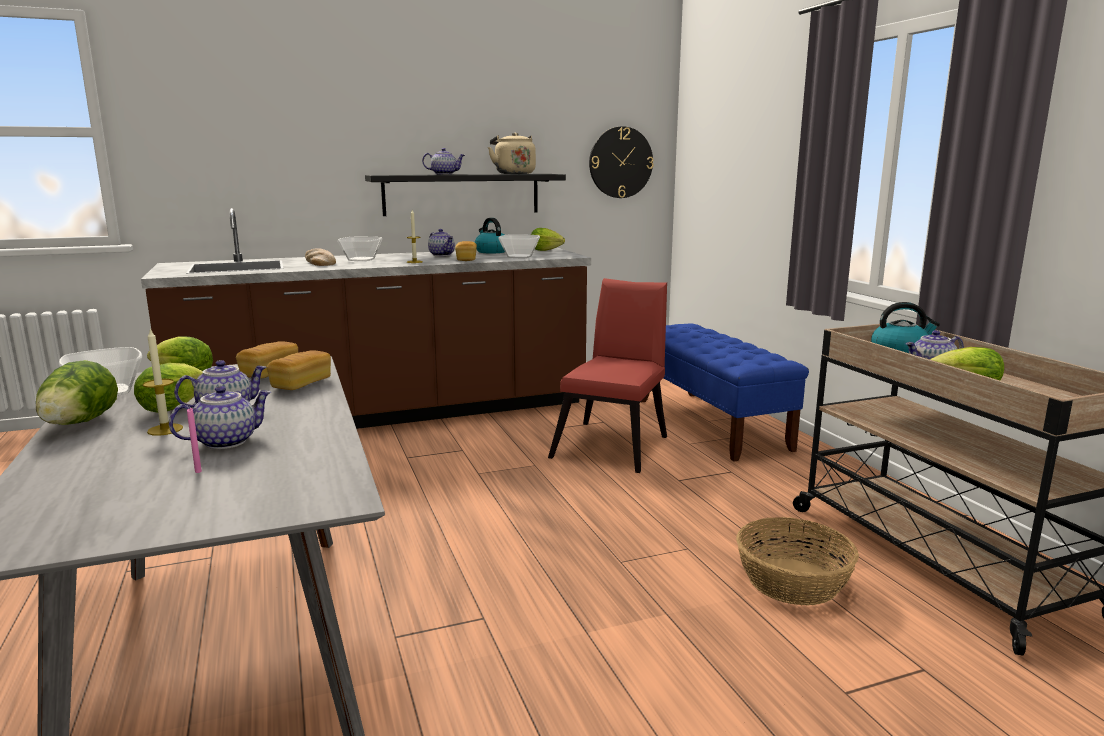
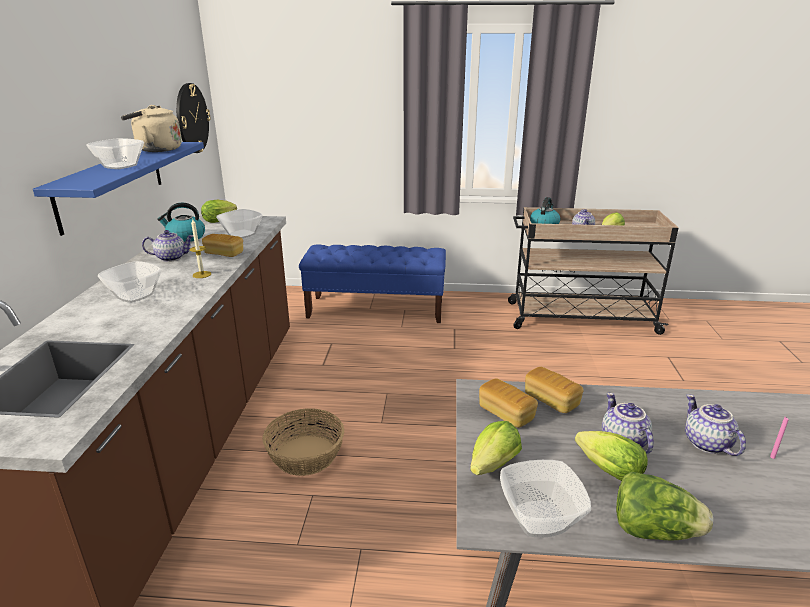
camera: 65 degrees left, 10 degrees up
candle [143,328,183,436] -> none
bread [305,249,336,266] -> none
black shelf [365,174,566,216] -> blue shelf [33,142,204,236]
teapot [422,148,465,175] -> bowl [87,138,144,169]
red chair [548,278,667,473] -> none
basket [736,517,859,605] -> basket moved to [262,408,344,476]

